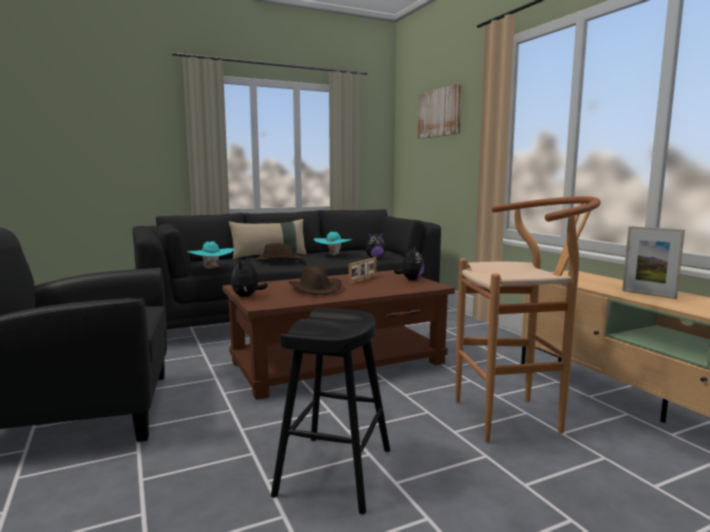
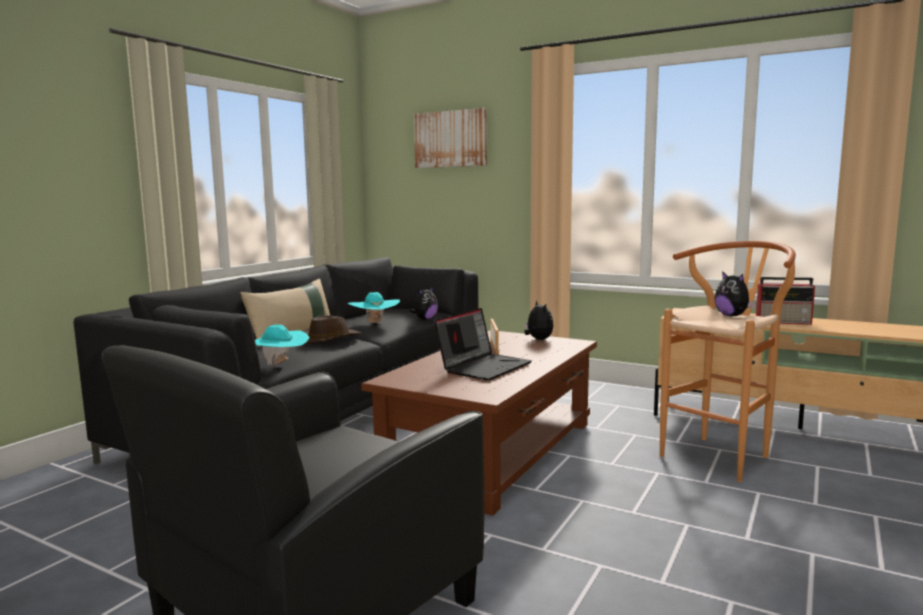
camera: 35 degrees left, 0 degrees up
plush toy [231,256,268,297] -> plush toy moved to [714,271,756,316]
black stool [271,308,390,514] -> none
brown hat [289,266,342,295] -> laptop [434,308,532,381]
picture frame [622,226,685,299] -> radio [756,277,815,325]

